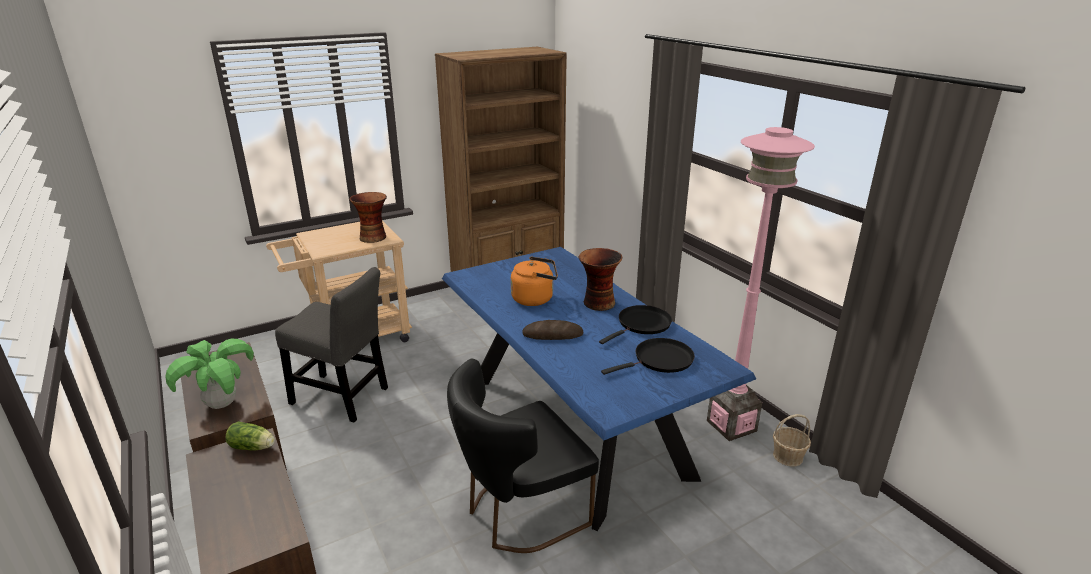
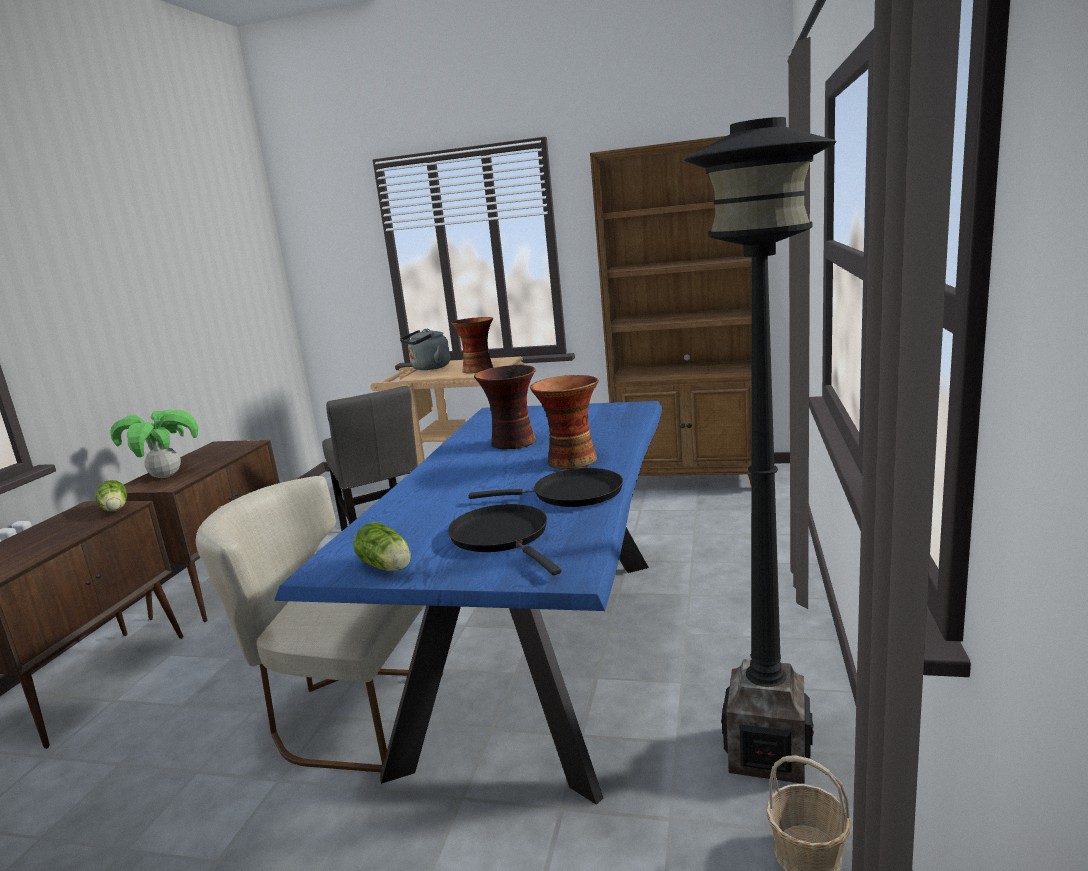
camera: 45 degrees right, 10 degrees down
black chair [447,359,599,553] -> beige chair [196,476,443,772]
orange kettle [511,256,558,306] -> vase [474,364,536,449]
bread [523,320,583,340] -> none
black frying pan [601,338,695,375] -> black frying pan turned 135 degrees counterclockwise [448,504,561,575]
pink floor lamp [707,127,815,441] -> black floor lamp [684,117,836,784]
none -> lettuce [353,522,411,571]
none -> grey kettle [400,329,450,370]

